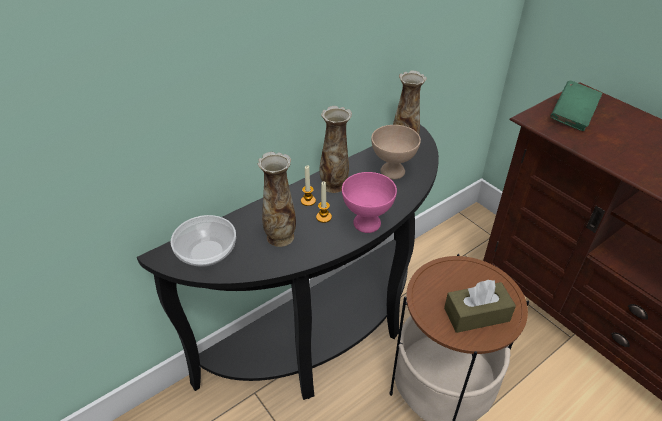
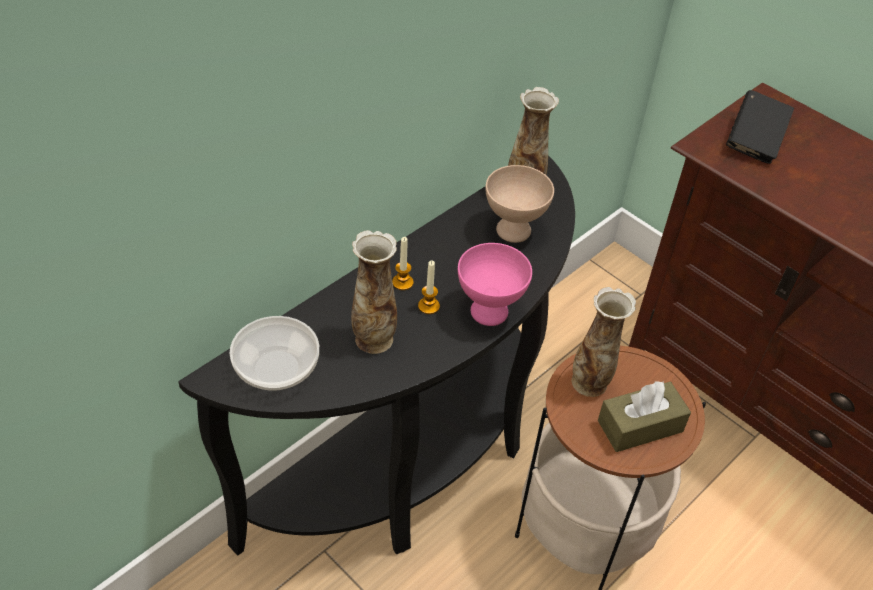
camera: 10 degrees left, 5 degrees up
vase [320,106,352,193] -> vase moved to [572,287,636,397]
green book [551,81,602,131] -> black book [726,90,794,164]

